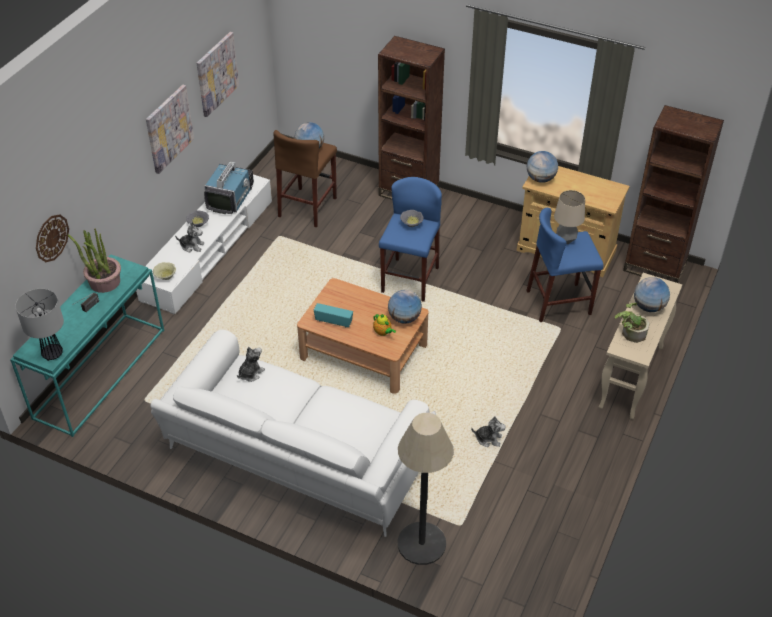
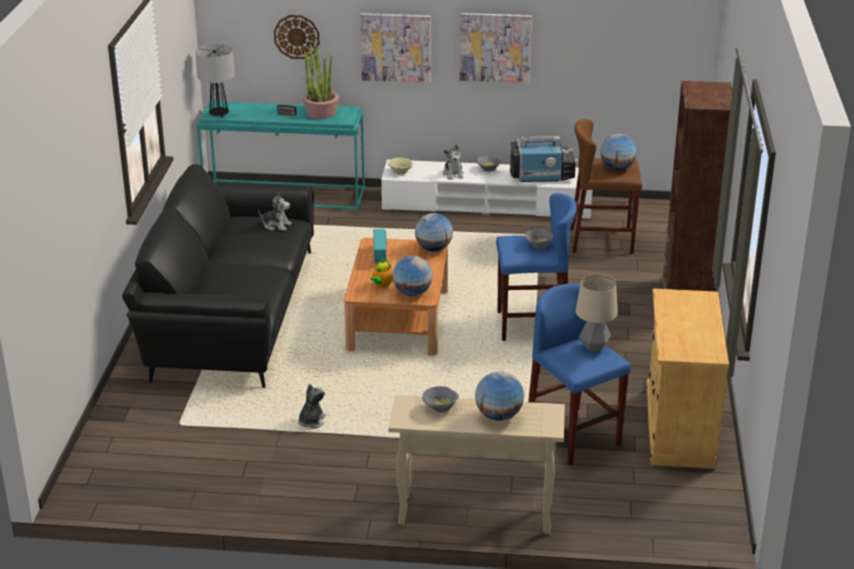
camera: 70 degrees right, 15 degrees down
white sofa [151,329,436,537] -> black sofa [122,164,314,388]
picture [197,32,239,117] -> picture moved to [360,13,431,83]
floor lamp [398,413,454,565] -> none
plush toy [471,416,506,447] -> plush toy turned 150 degrees counterclockwise [298,384,326,429]
globe [527,151,558,183] -> globe moved to [415,213,453,252]
potted plant [615,303,650,343] -> grey bowl [422,386,459,413]
brown bookcase [623,105,724,283] -> none

